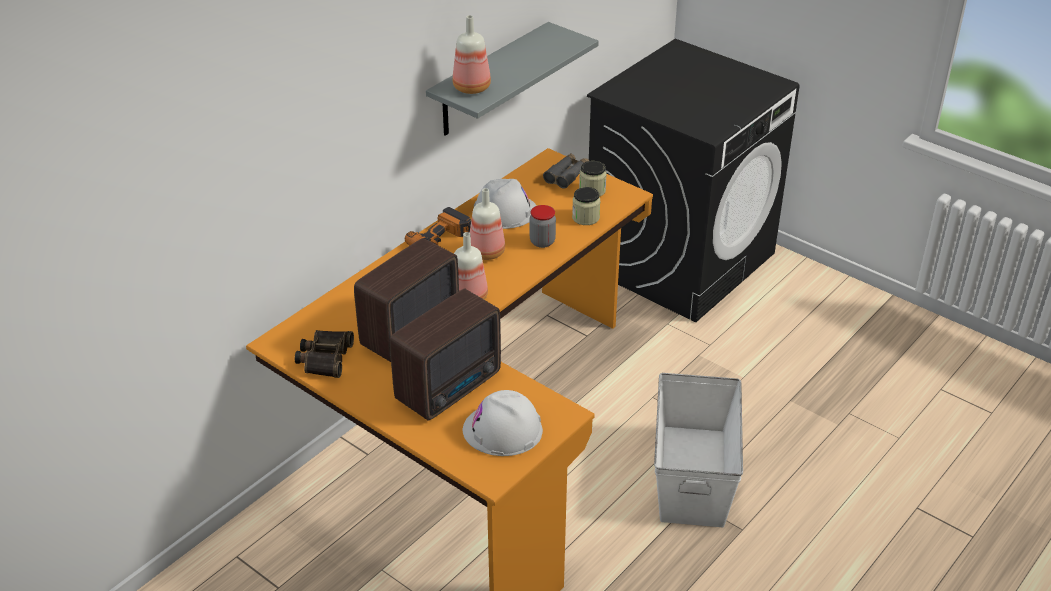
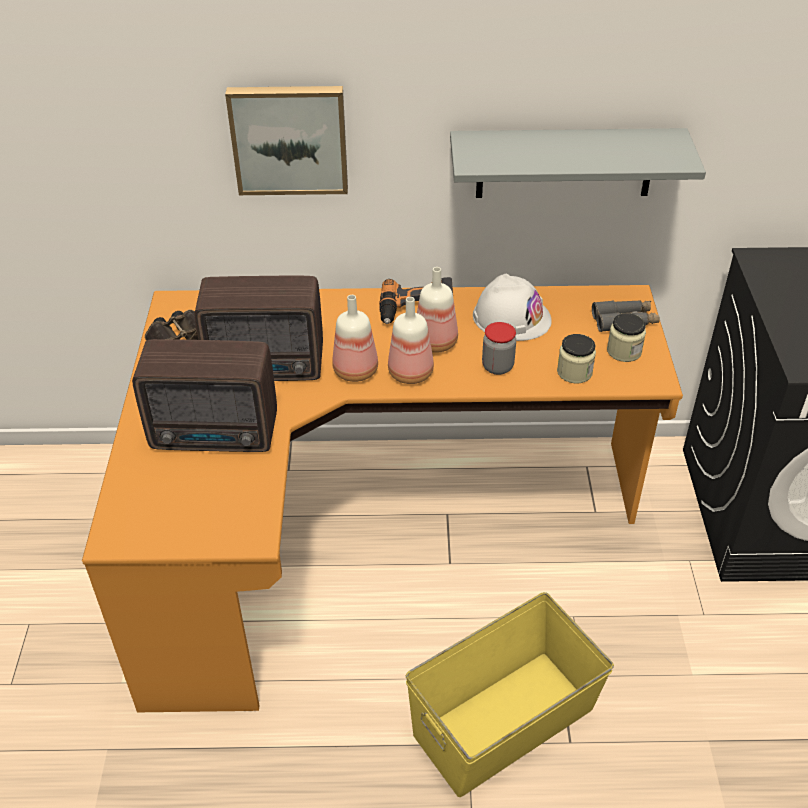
camera: 50 degrees right, 5 degrees up
bottle [453,15,491,94] -> bottle moved to [388,297,434,384]
white hard hat [463,390,543,456] -> none
white storage box [654,373,743,527] -> yellow storage box [406,592,614,797]
none -> picture [225,86,348,195]

